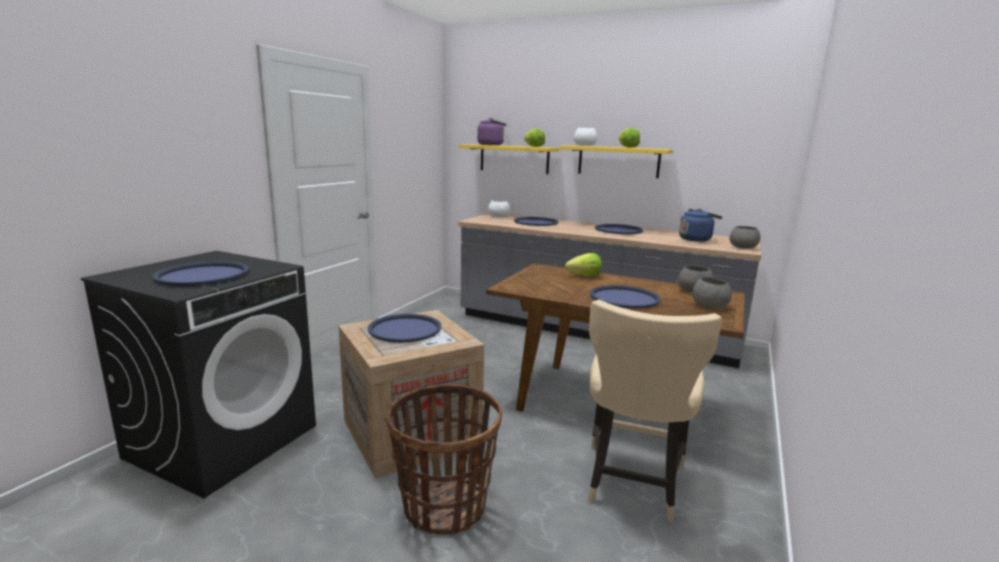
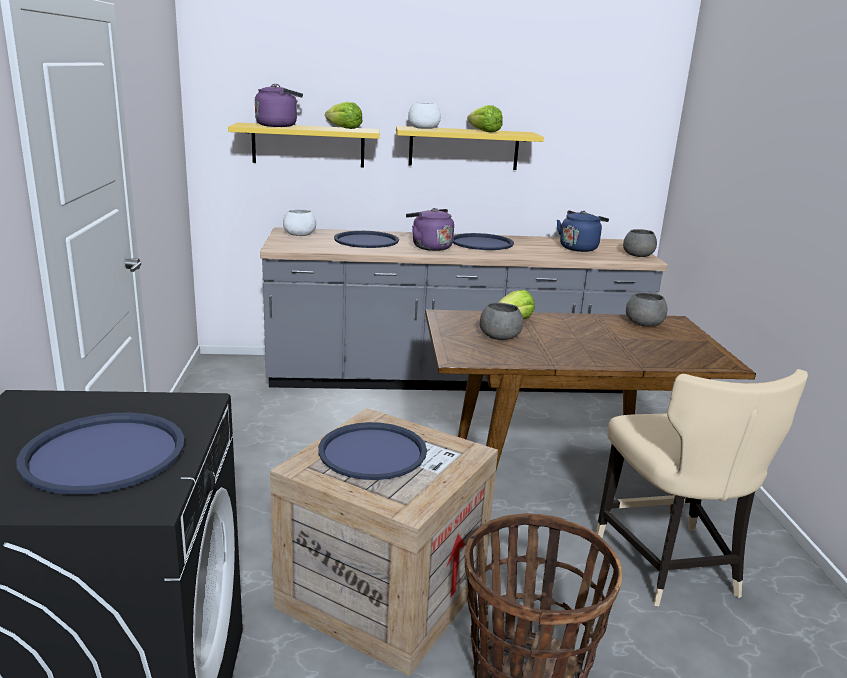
camera: 30 degrees left, 5 degrees up
blue tray [590,285,661,309] -> none
grey bowl [692,277,732,309] -> grey bowl moved to [480,302,523,340]
none -> purple kettle [406,208,454,251]

